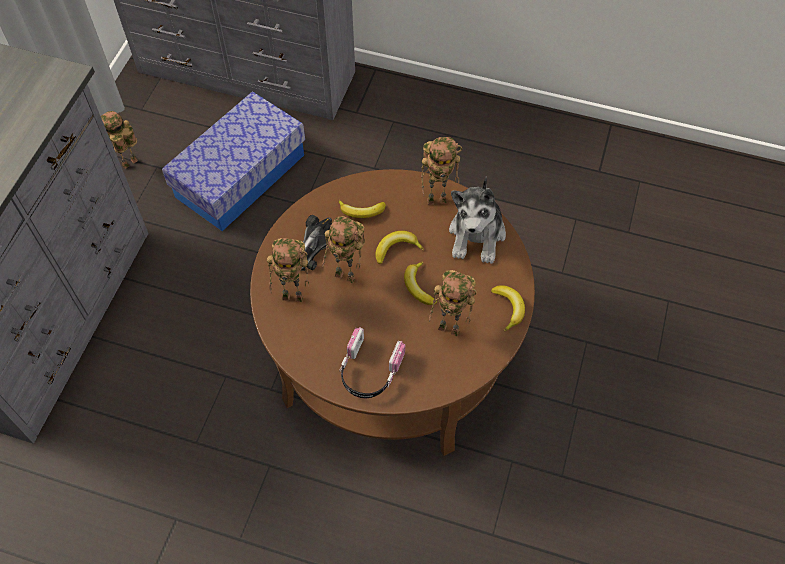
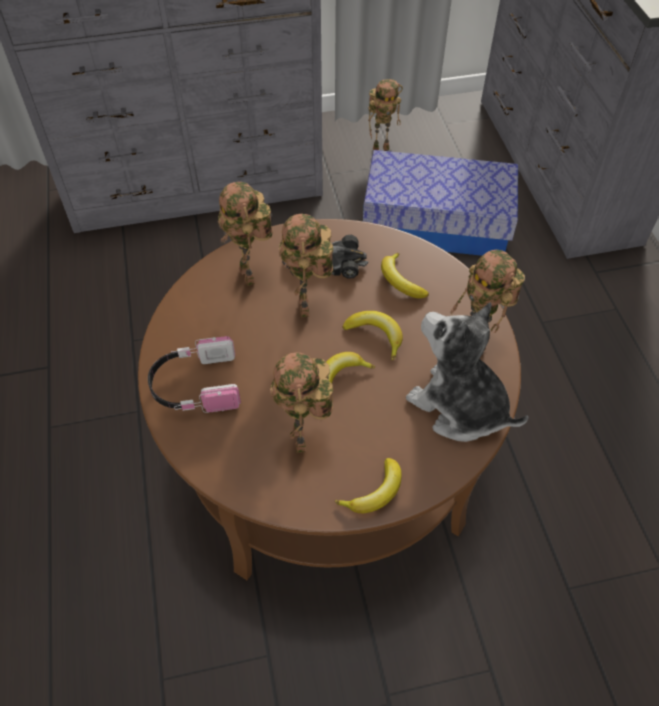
camera: 60 degrees right, 5 degrees down
toy robot [101,111,138,169] -> toy robot turned 150 degrees clockwise [368,79,403,151]
plush toy [449,177,506,264] -> plush toy turned 60 degrees clockwise [406,302,529,442]

